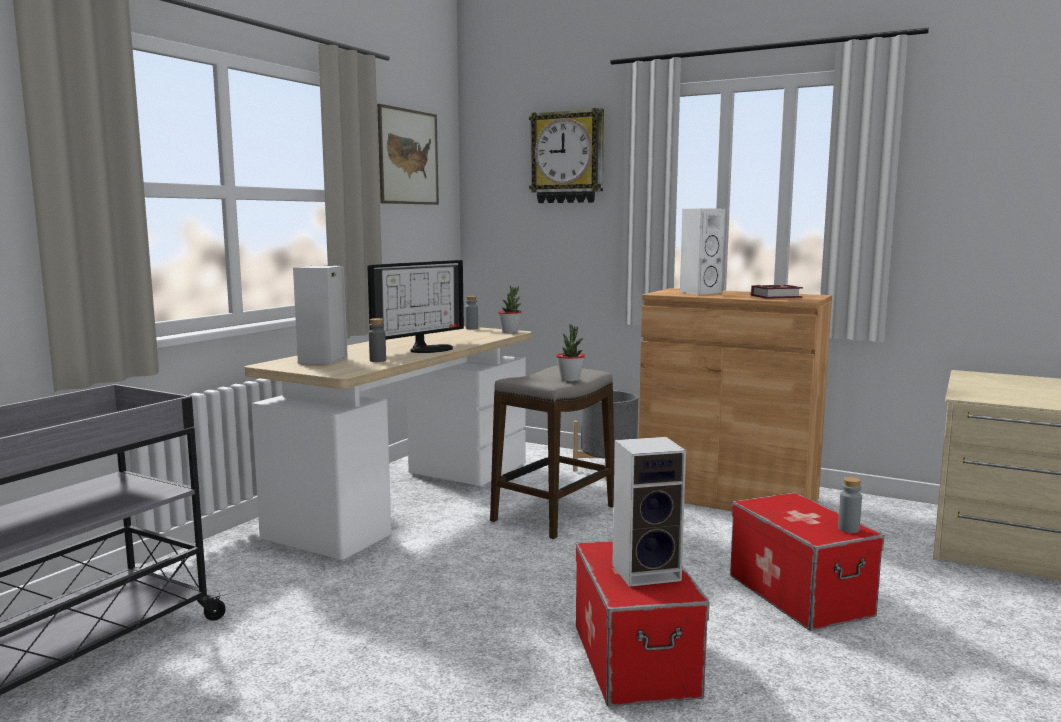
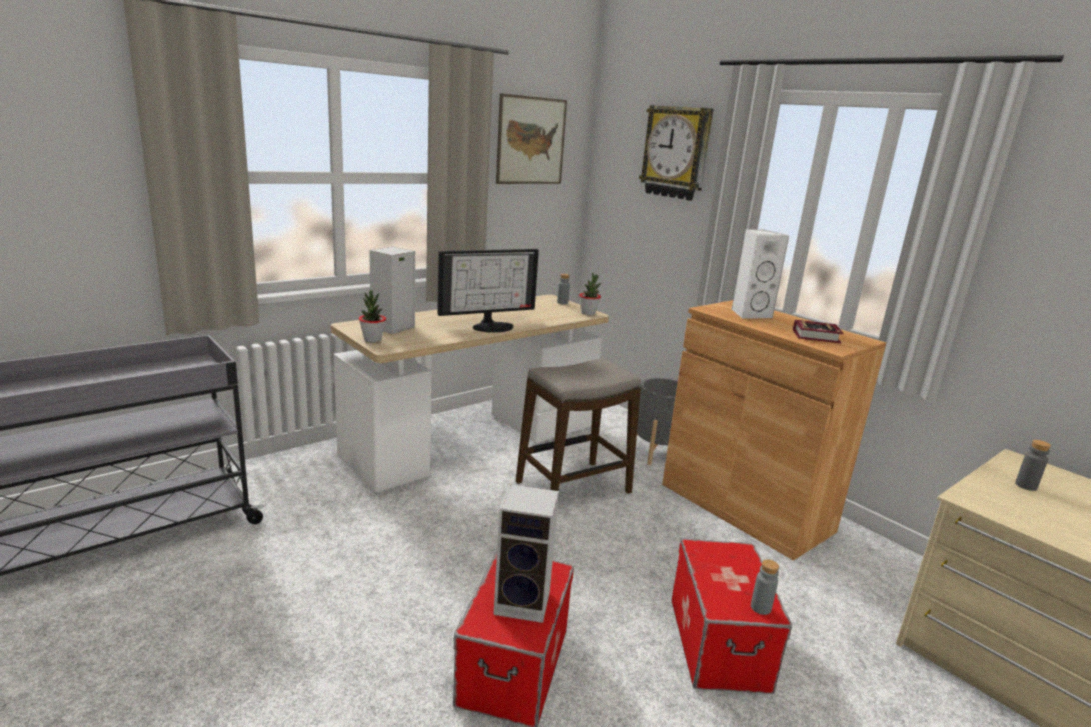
camera: 20 degrees right, 10 degrees up
grey bottle [369,318,386,362] -> grey bottle moved to [1015,440,1051,491]
potted plant [556,324,585,382] -> potted plant moved to [359,291,386,343]

